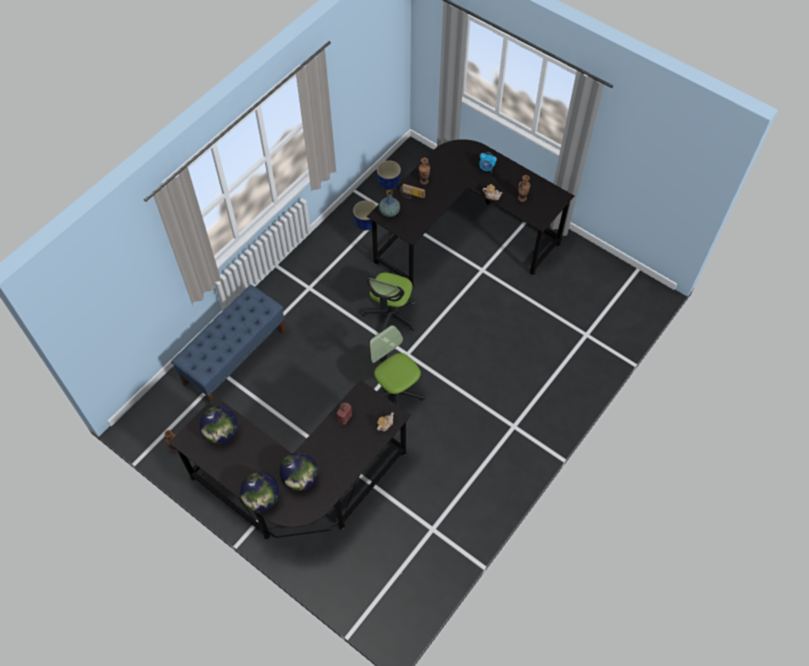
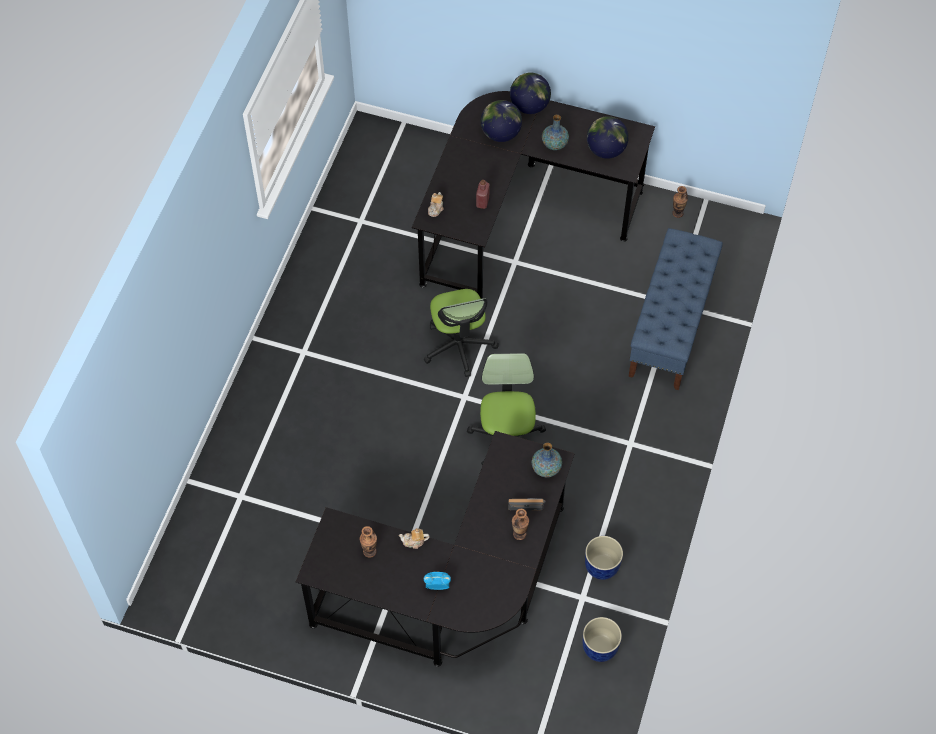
camera: 160 degrees right, 0 degrees up
office chair [370,325,425,406] -> office chair turned 45 degrees clockwise [424,289,499,377]
none -> vase [542,115,569,150]

